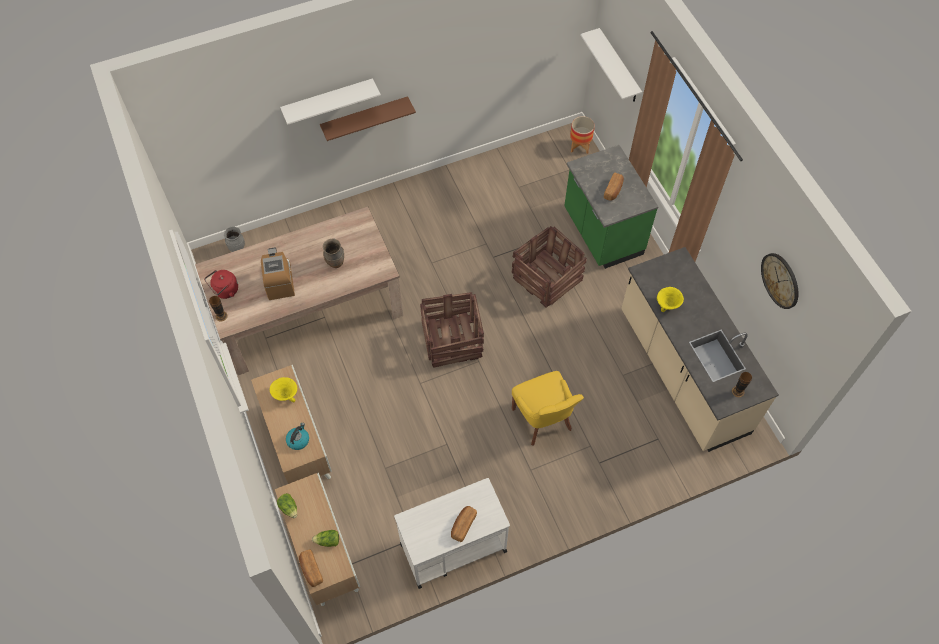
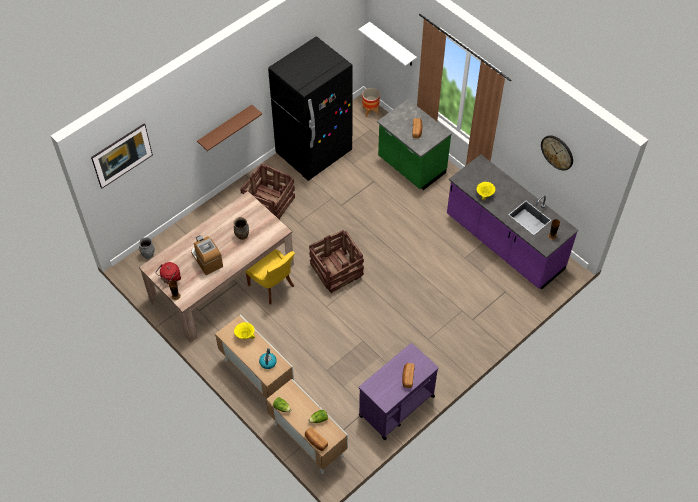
camera: 20 degrees left, 5 degrees down
white shelf [280,78,381,125] -> none
white cart [394,478,510,589] -> purple cart [359,343,439,440]
crate [511,226,587,308] -> crate moved to [241,164,295,220]
yellow chair [512,371,584,446] -> yellow chair moved to [245,249,295,304]
beige counter [621,247,779,452] -> purple counter [447,154,578,289]
none -> picture [91,123,153,189]
none -> black fridge [268,36,353,181]

